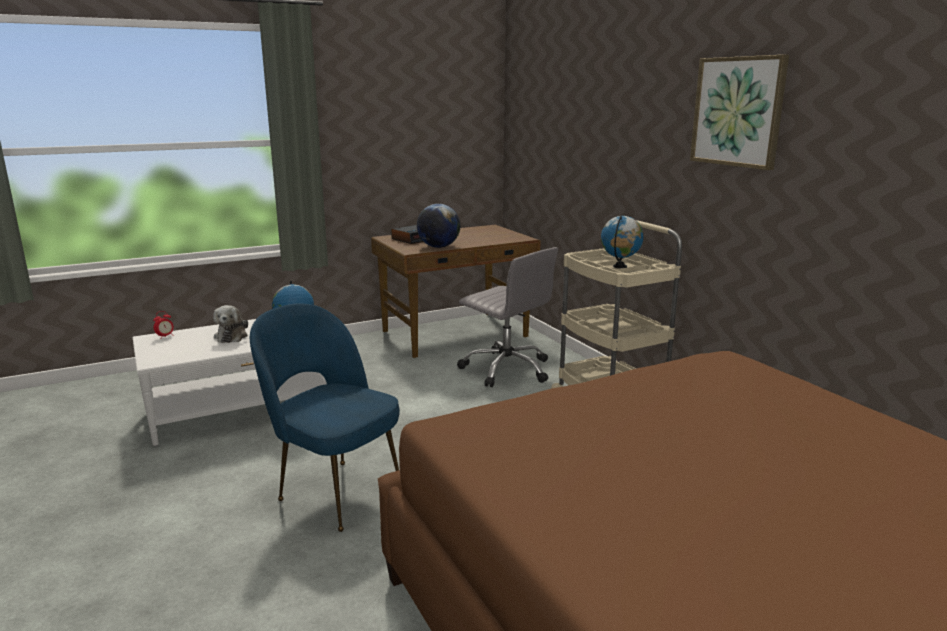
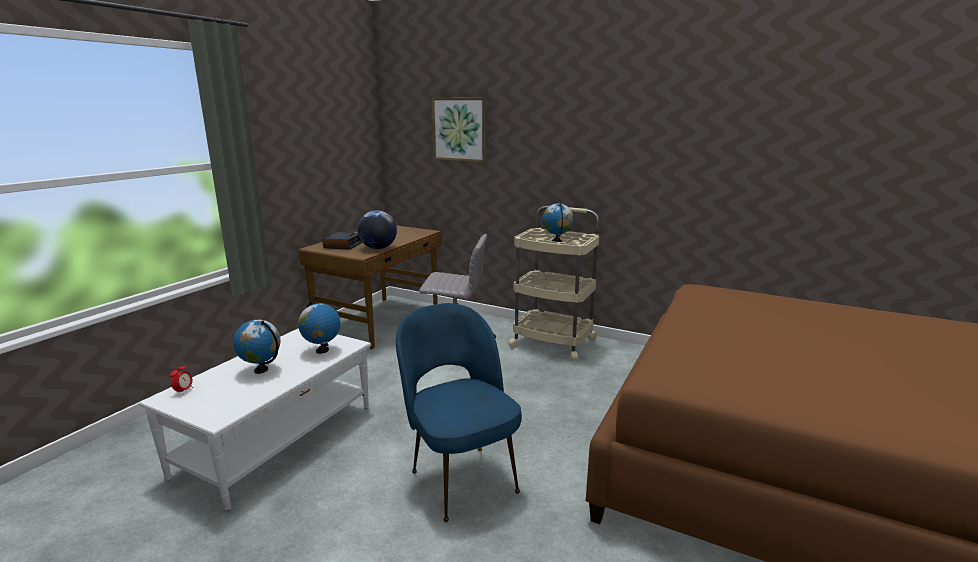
camera: 35 degrees left, 0 degrees up
plush toy [213,305,248,343] -> globe [233,320,280,374]
blue chair [250,303,400,532] -> blue chair turned 60 degrees clockwise [396,303,522,522]
picture [690,55,789,170] -> picture moved to [432,98,486,162]

